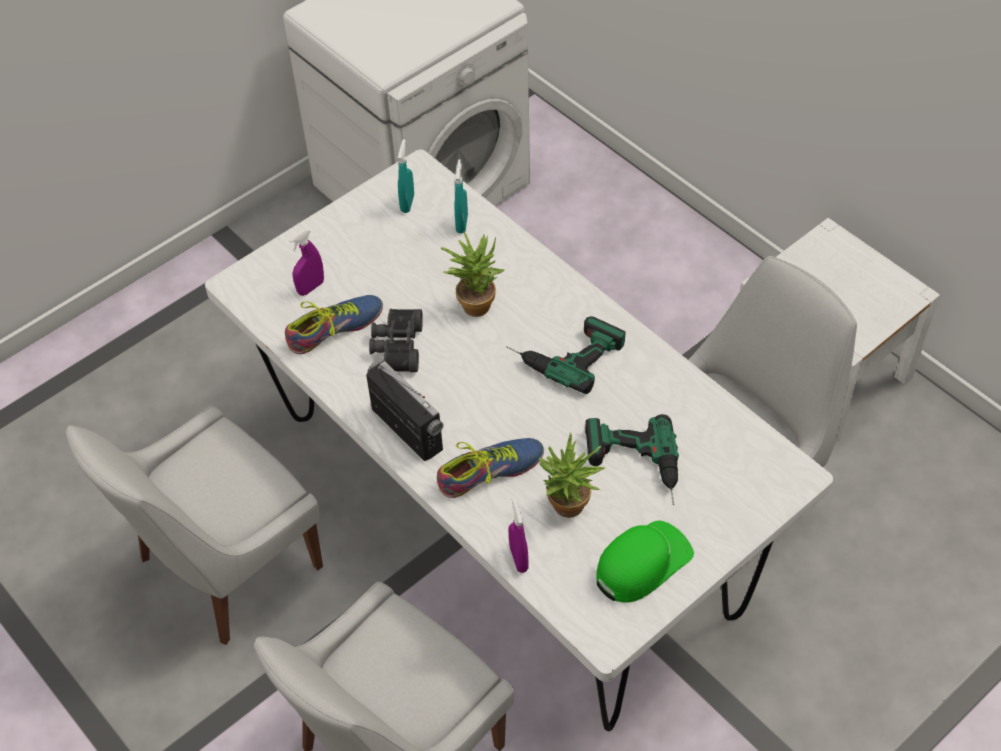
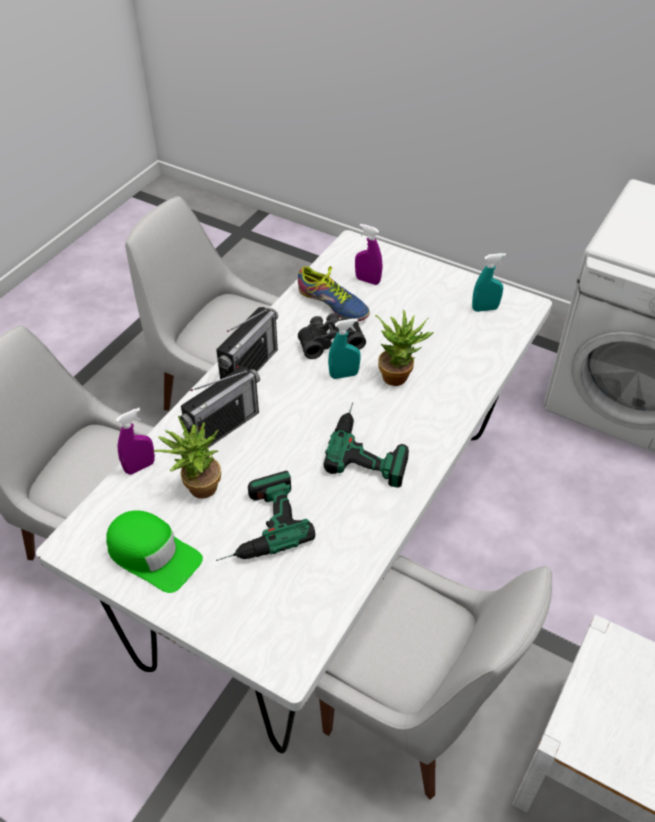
camera: 70 degrees right, 5 degrees down
shoe [437,438,544,498] -> radio [180,366,260,448]
turquoise spray bottle [455,159,468,233] -> turquoise spray bottle moved to [328,319,361,379]

